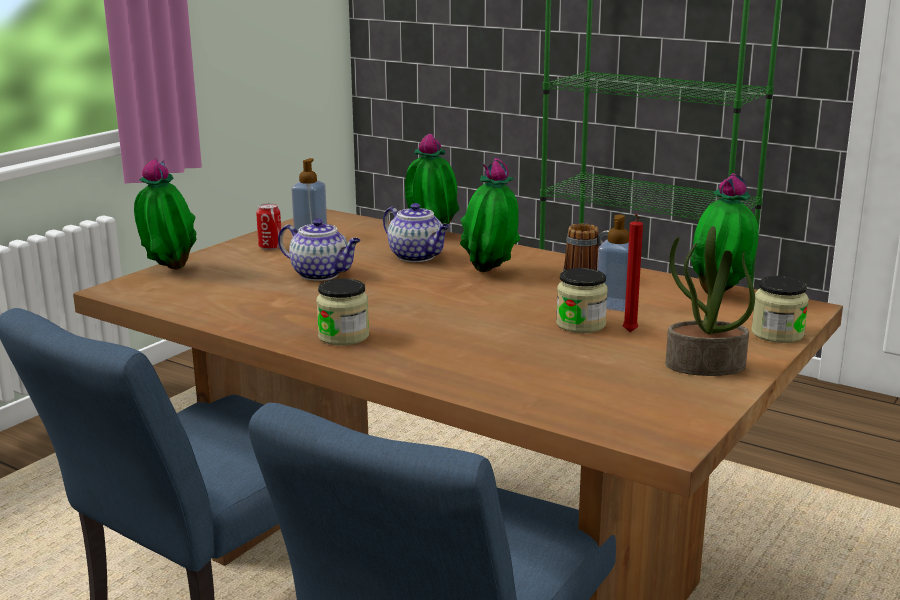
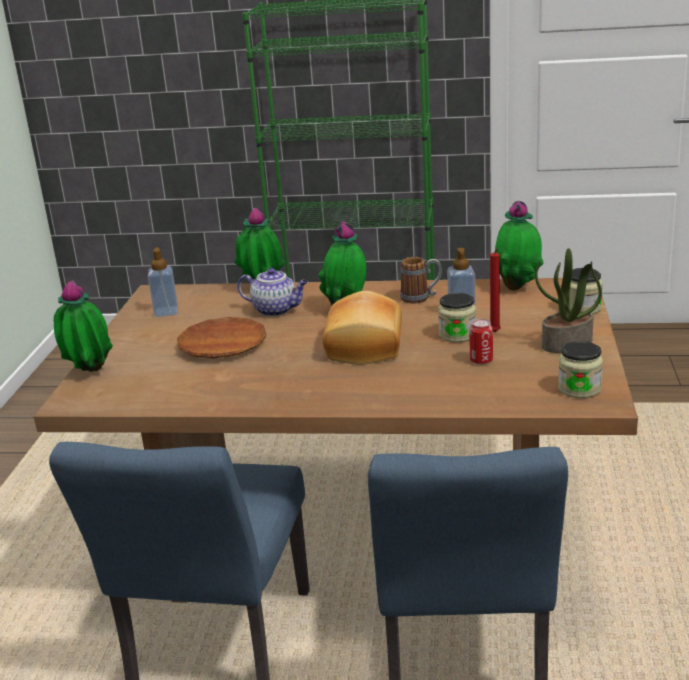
camera: 25 degrees left, 5 degrees up
can [256,203,281,250] -> can moved to [470,319,493,365]
teapot [278,218,361,281] -> brown plate [177,317,267,358]
jar [316,278,369,346] -> jar moved to [558,341,603,398]
none -> bread [323,291,402,364]

